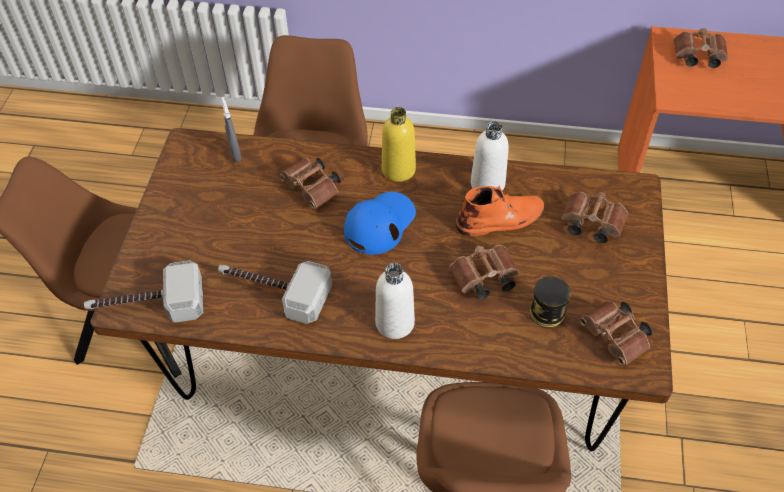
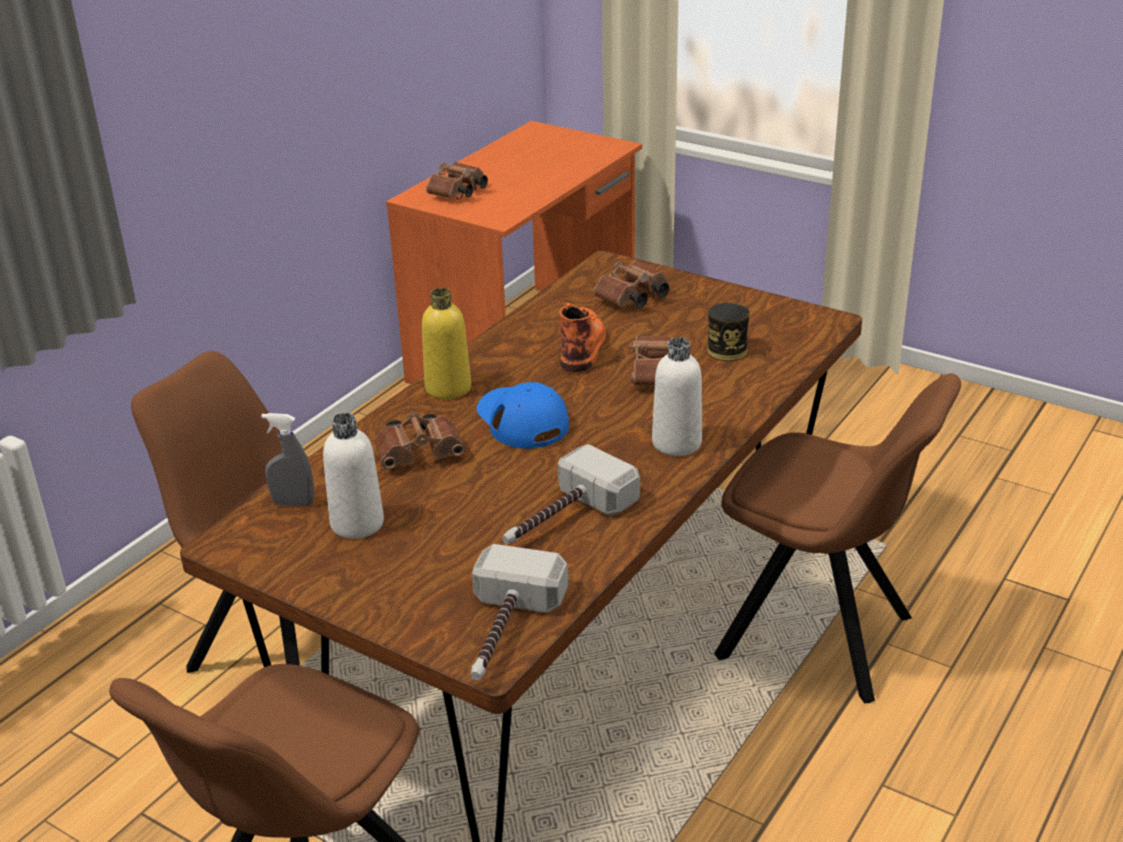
camera: 65 degrees left, 20 degrees down
white bottle [471,121,509,191] -> white bottle moved to [323,413,384,539]
brown binoculars [579,301,652,366] -> none

